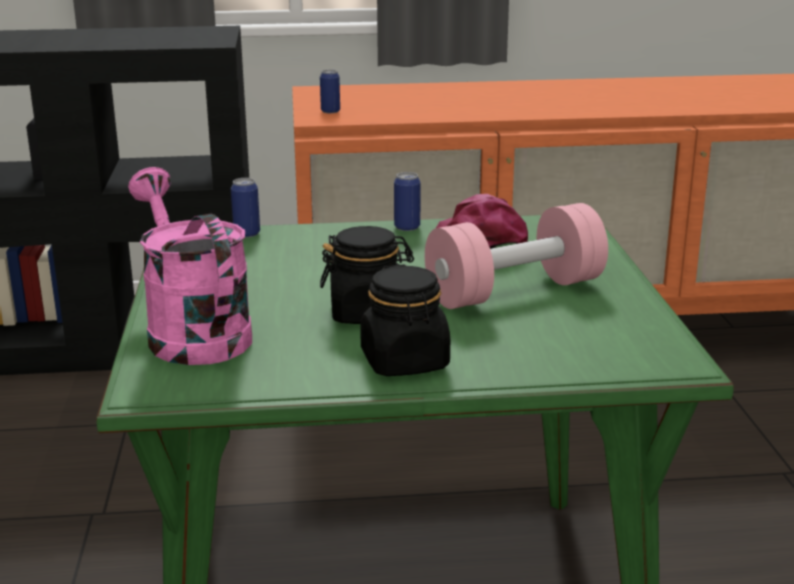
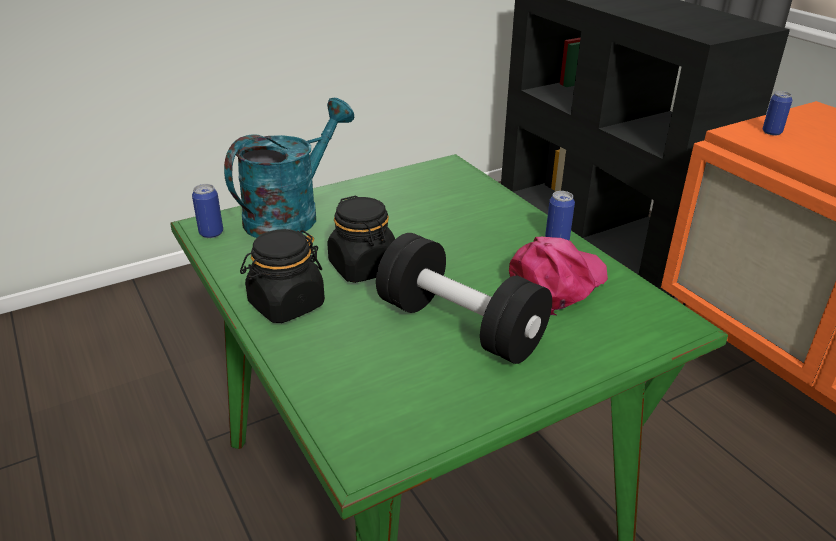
camera: 65 degrees right, 10 degrees up
pink watering can [128,167,252,365] -> turquoise watering can [224,98,354,238]
can [231,178,260,238] -> can moved to [192,184,223,238]
pink dumbbell [425,203,608,309] -> black dumbbell [376,233,552,364]

